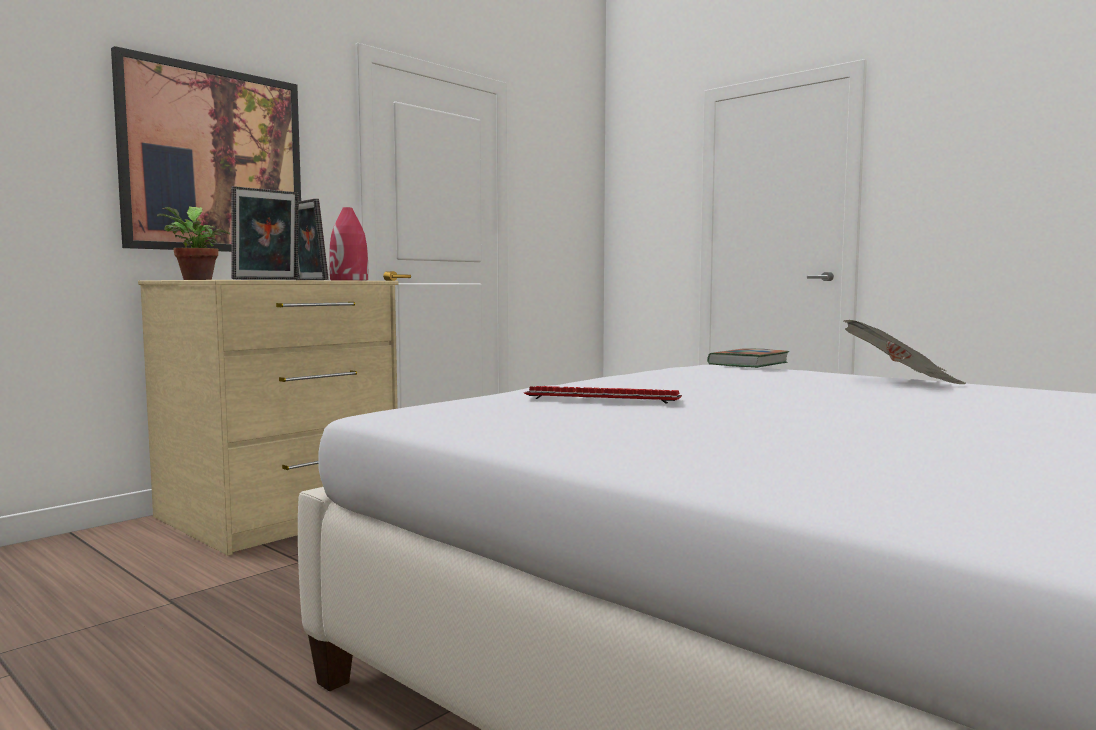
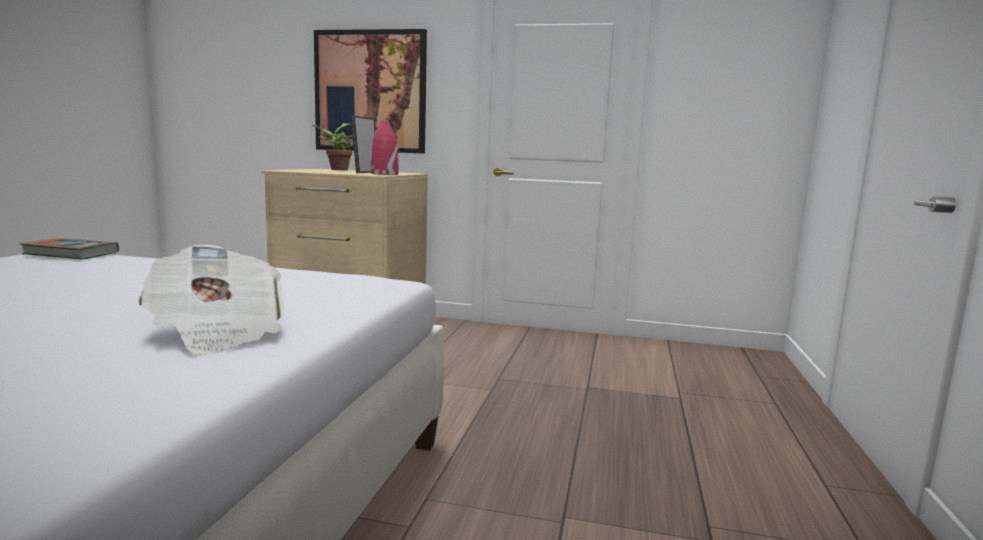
camera: 60 degrees right, 5 degrees up
picture frame [231,186,299,280] -> none
keyboard [524,386,682,404] -> none
book [707,348,789,368] -> book moved to [20,238,119,259]

